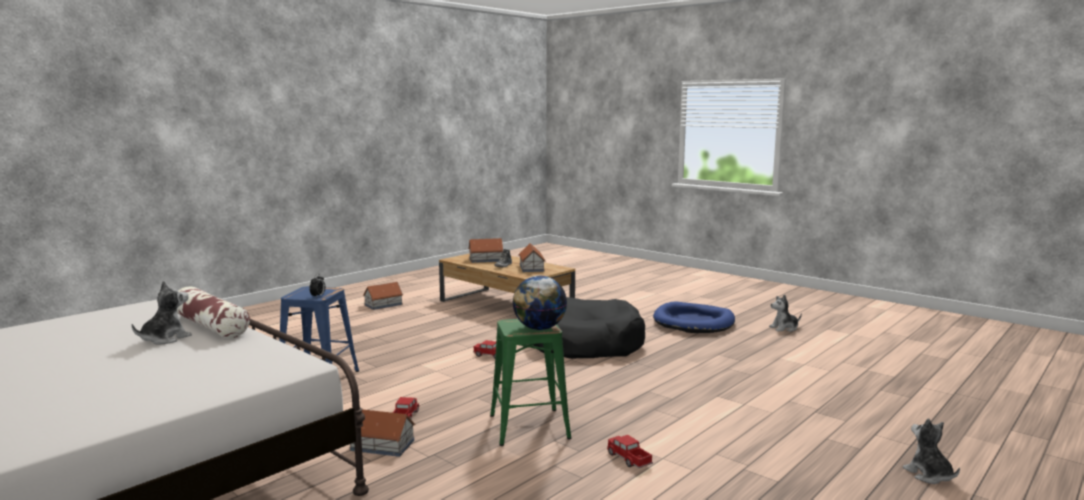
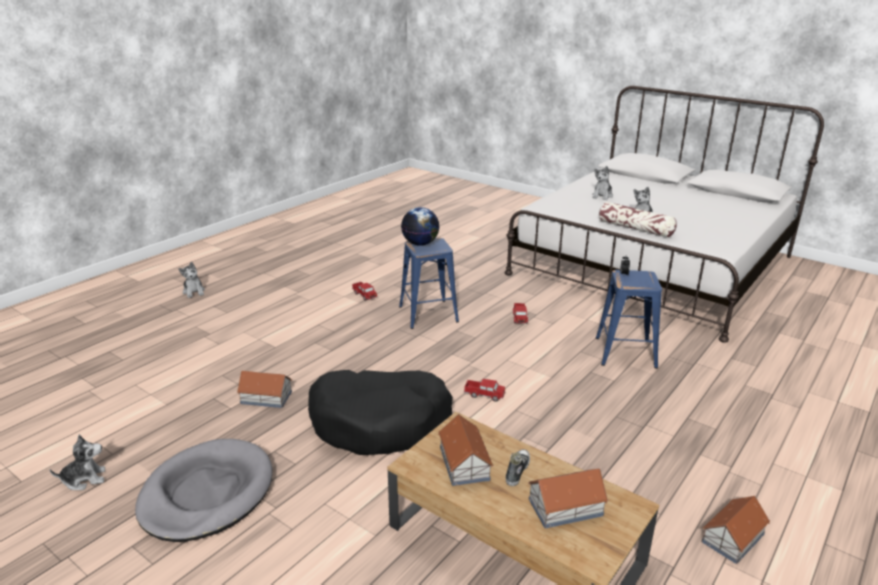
camera: 175 degrees right, 15 degrees up
toy house [350,410,415,457] -> toy house moved to [237,371,292,408]
green stool [490,319,572,446] -> blue stool [399,238,459,329]
blue dog bed [653,302,735,333] -> grey dog bed [135,439,272,542]
none -> plush toy [592,166,613,200]

